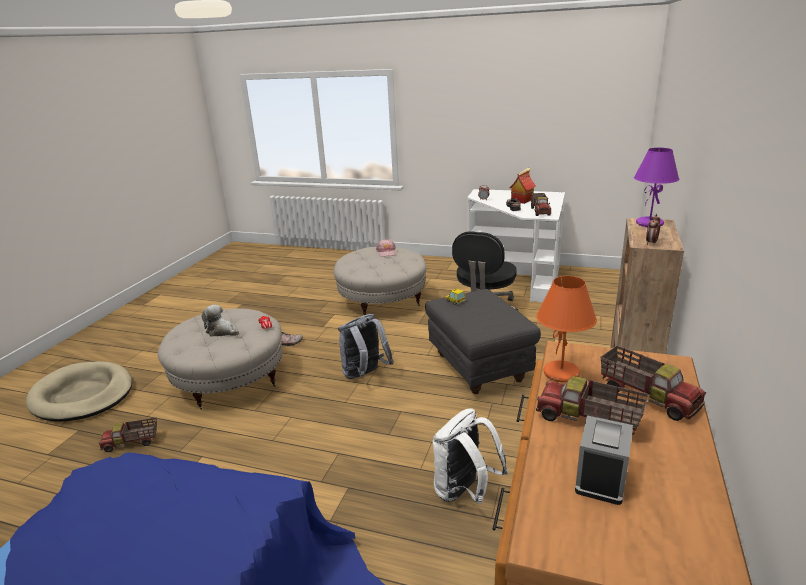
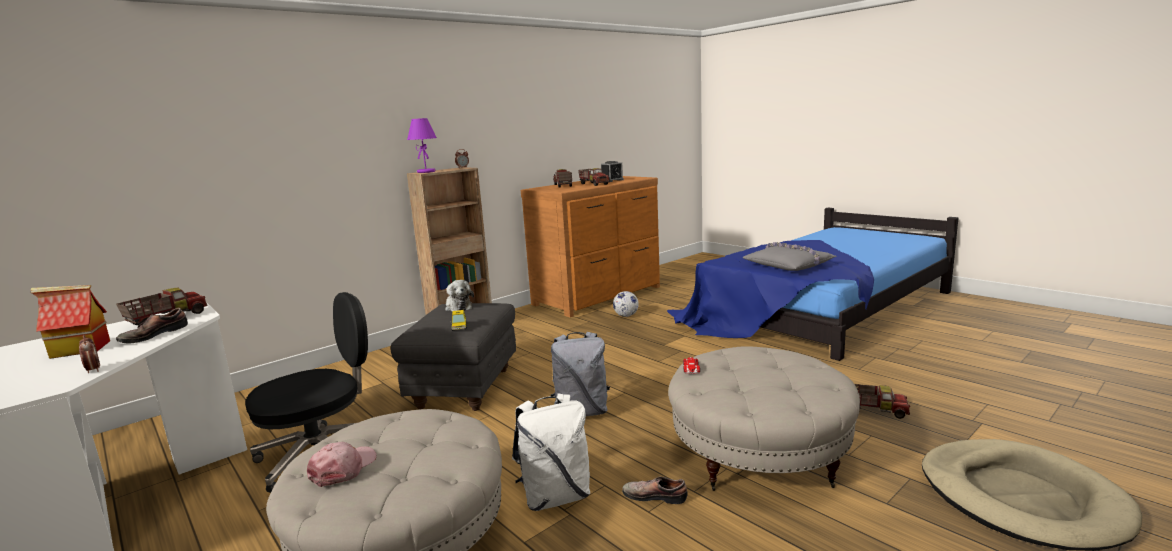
camera: 150 degrees left, 10 degrees down
plush toy [202,305,239,337] -> plush toy moved to [445,280,474,312]
white backpack [433,408,508,504] -> white backpack moved to [512,393,590,511]
orange table lamp [536,276,597,383] -> none
none -> football [613,291,639,317]
none -> grey pillow [742,242,837,271]

